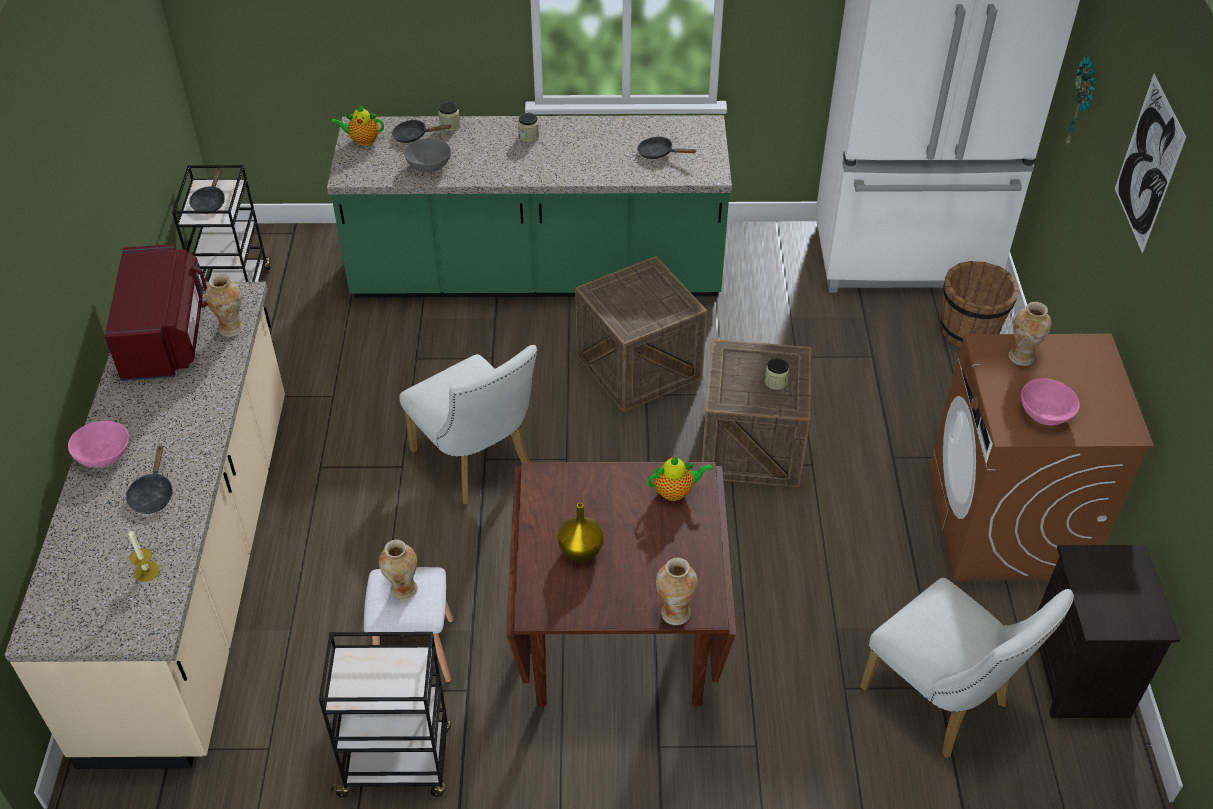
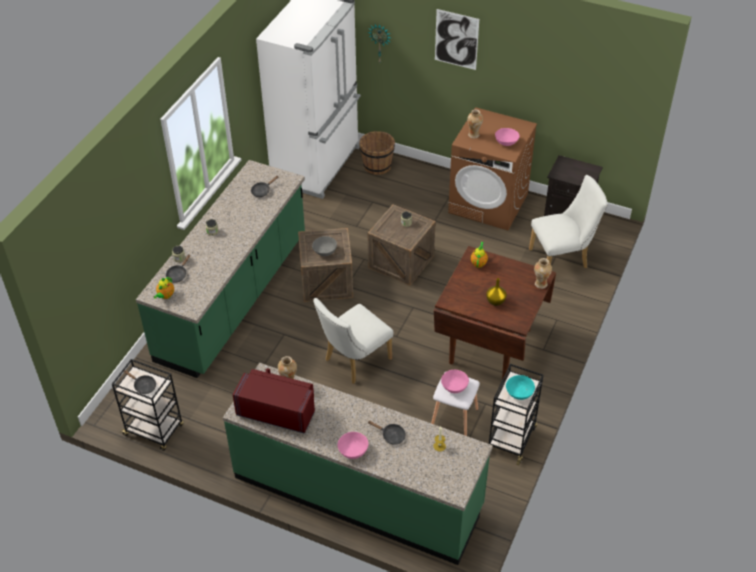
camera: 65 degrees left, 0 degrees up
beige counter [5,282,285,769] -> green counter [223,363,493,565]
vase [379,539,418,601] -> pink bowl [441,370,469,393]
white chair [399,345,537,504] -> white chair turned 150 degrees clockwise [313,298,393,384]
grey bowl [404,138,451,173] -> grey bowl moved to [312,236,337,256]
none -> turquoise bowl [506,375,535,400]

